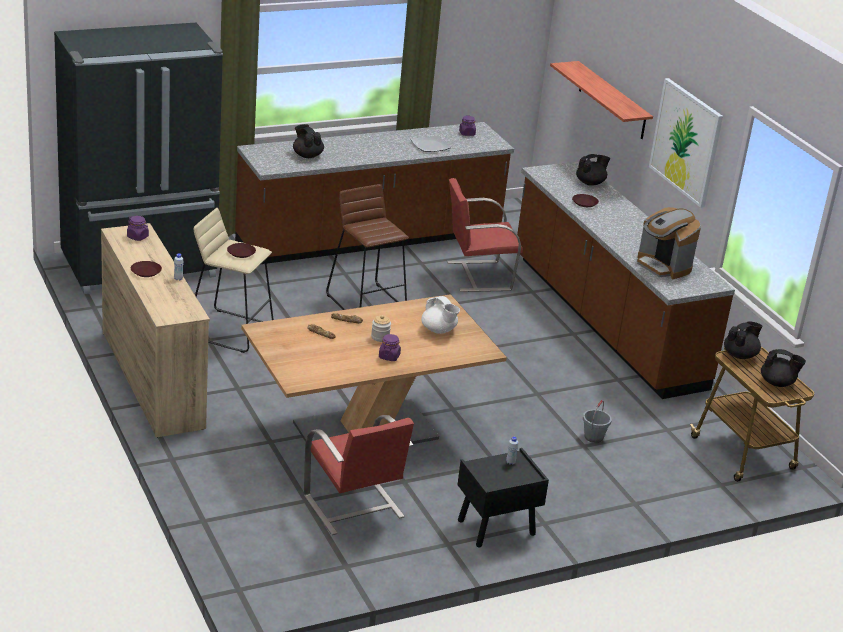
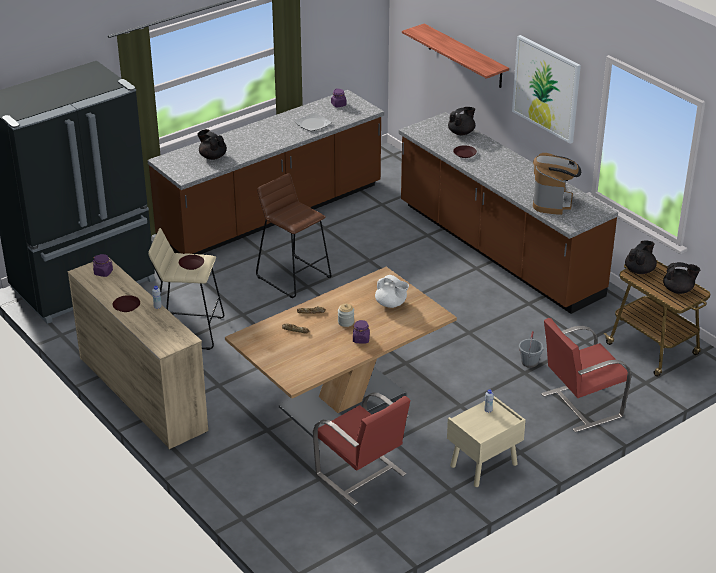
camera: 10 degrees left, 5 degrees up
red chair [447,178,523,292] -> red chair moved to [541,318,632,432]
black nightstand [457,448,549,547] -> beige nightstand [447,396,526,487]
coffee machine [637,207,701,279] -> coffee machine turned 120 degrees counterclockwise [533,153,581,215]

